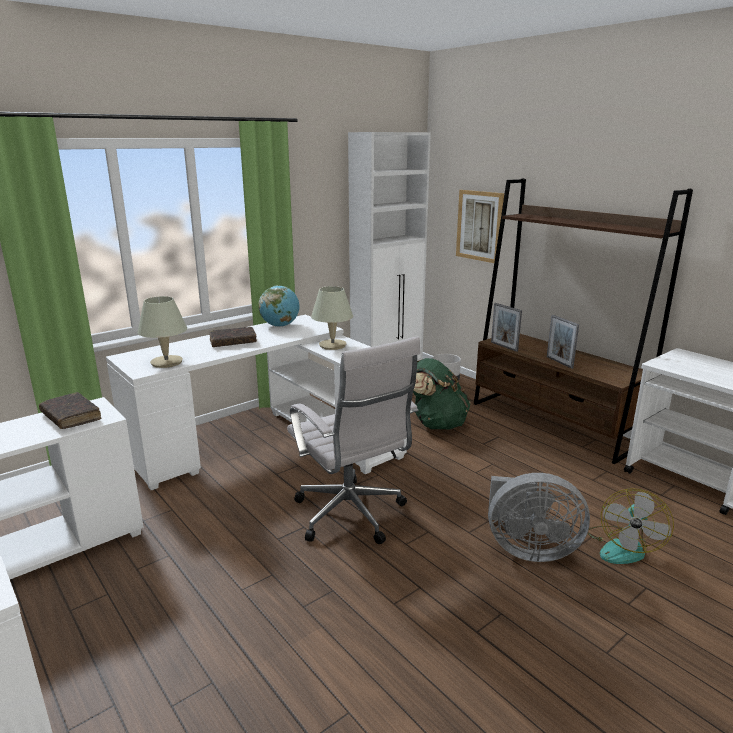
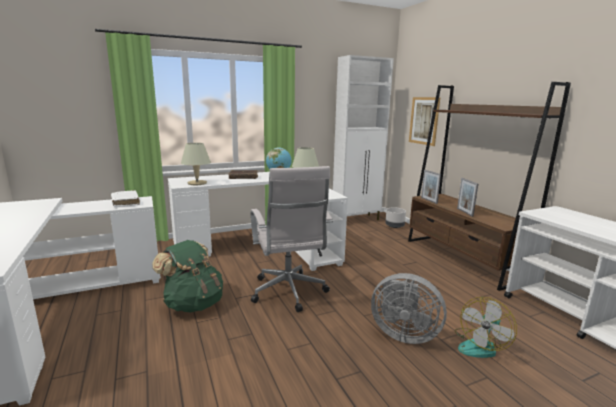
camera: 15 degrees right, 5 degrees down
brown book [39,392,101,429] -> white book [111,190,140,207]
green backpack [413,358,471,429] -> green backpack moved to [152,240,223,312]

